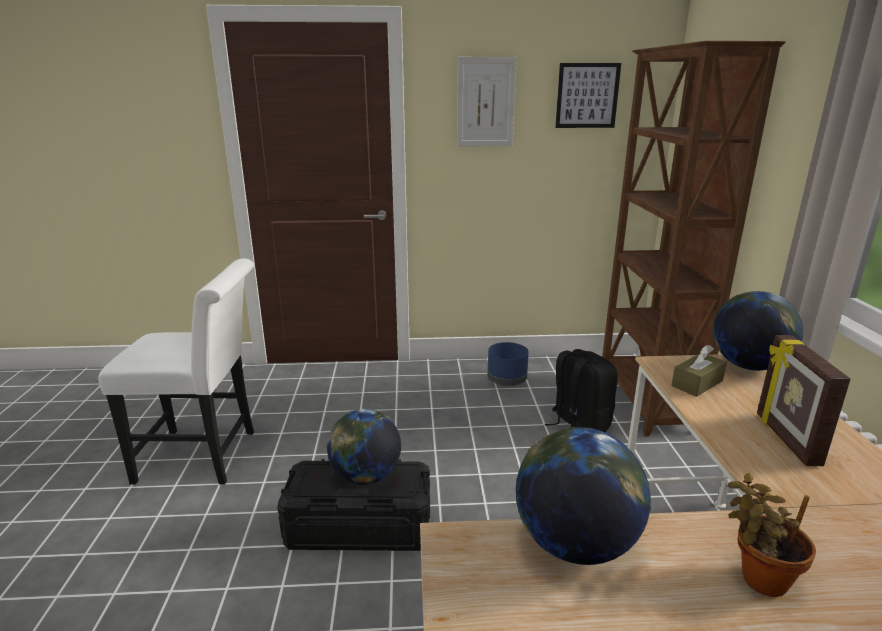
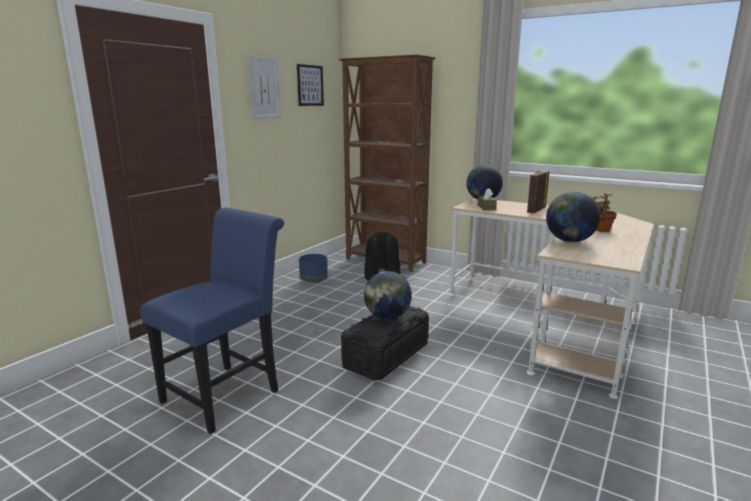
camera: 55 degrees left, 5 degrees down
white chair [98,259,254,485] -> blue chair [140,208,284,434]
picture frame [757,335,851,466] -> picture frame turned 90 degrees clockwise [527,171,550,214]

